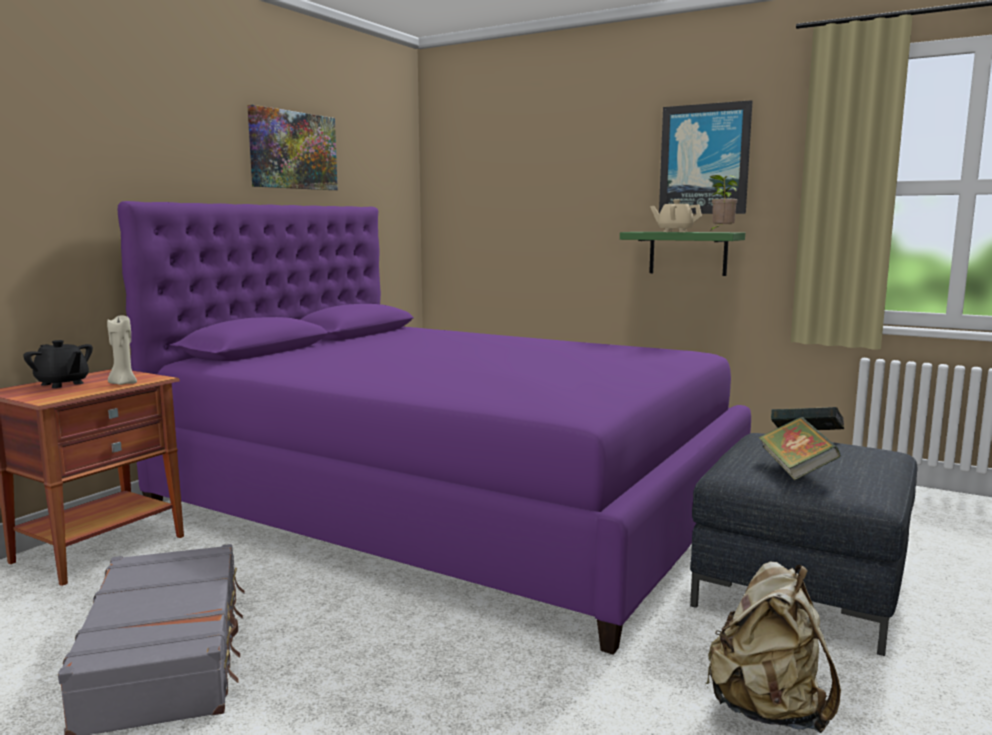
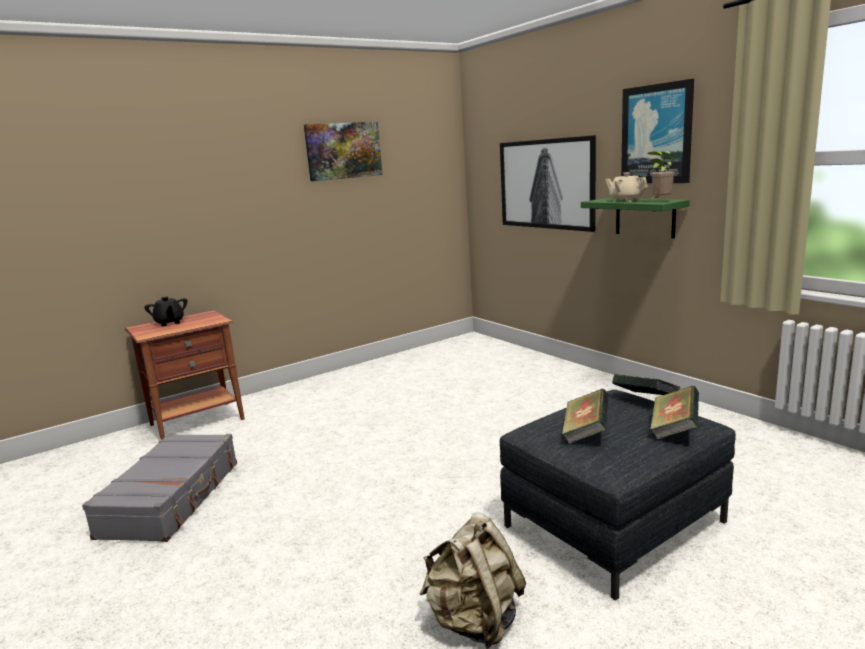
camera: 25 degrees right, 5 degrees up
beige candle [107,316,137,385] -> none
purple bed [118,201,751,655] -> none
none -> picture [500,135,596,232]
none -> book [650,386,699,440]

